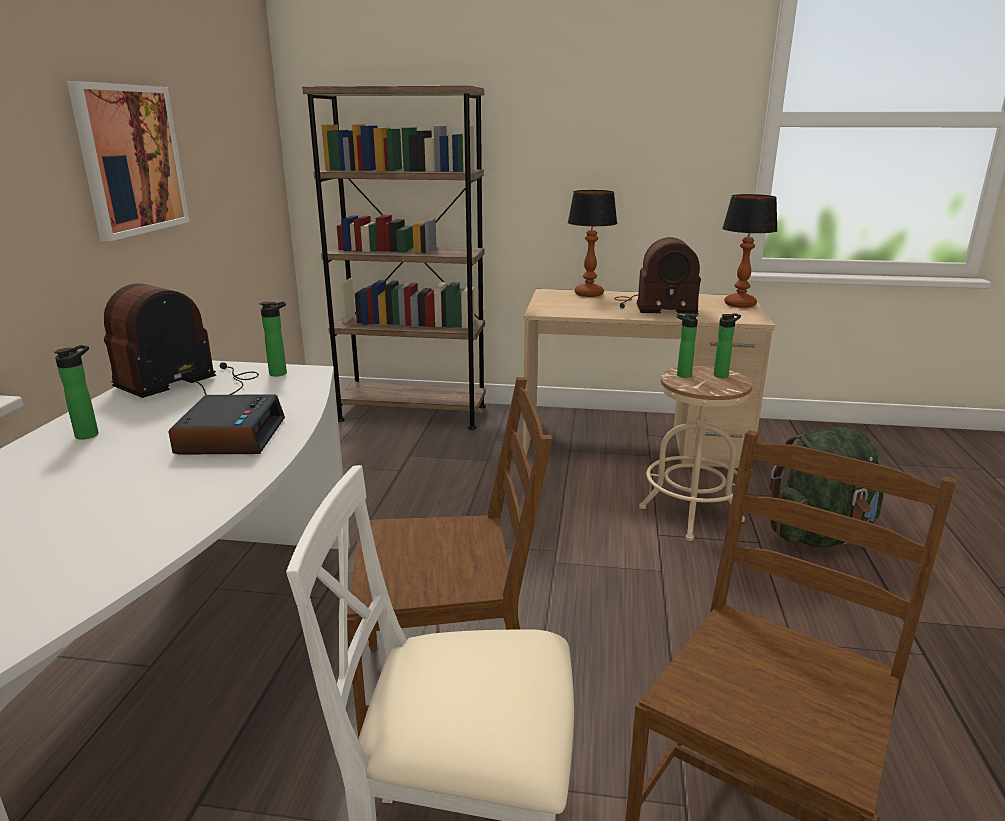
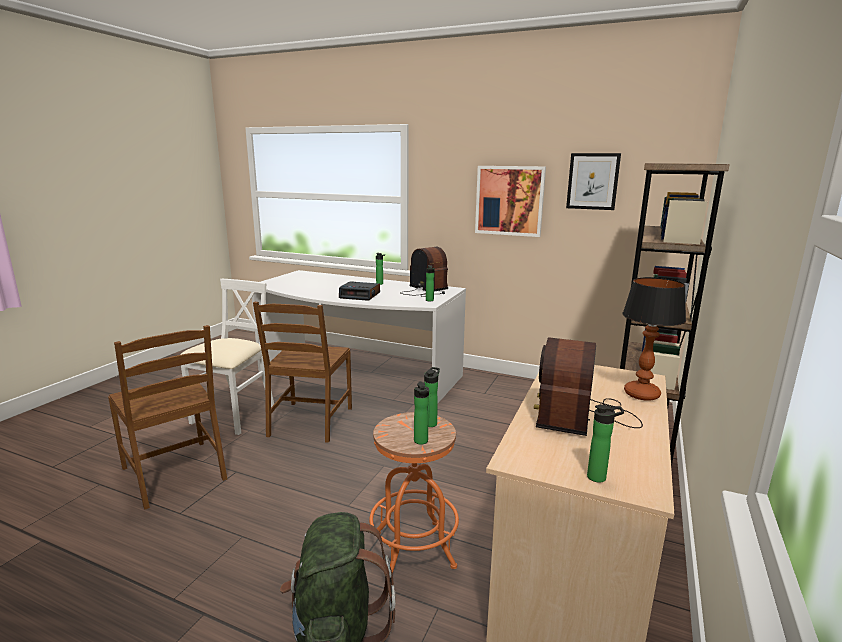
camera: 105 degrees right, 5 degrees down
beige stool [639,366,753,541] -> orange stool [369,412,459,574]
table lamp [722,194,778,308] -> bottle [587,404,624,483]
none -> picture [566,153,621,210]

